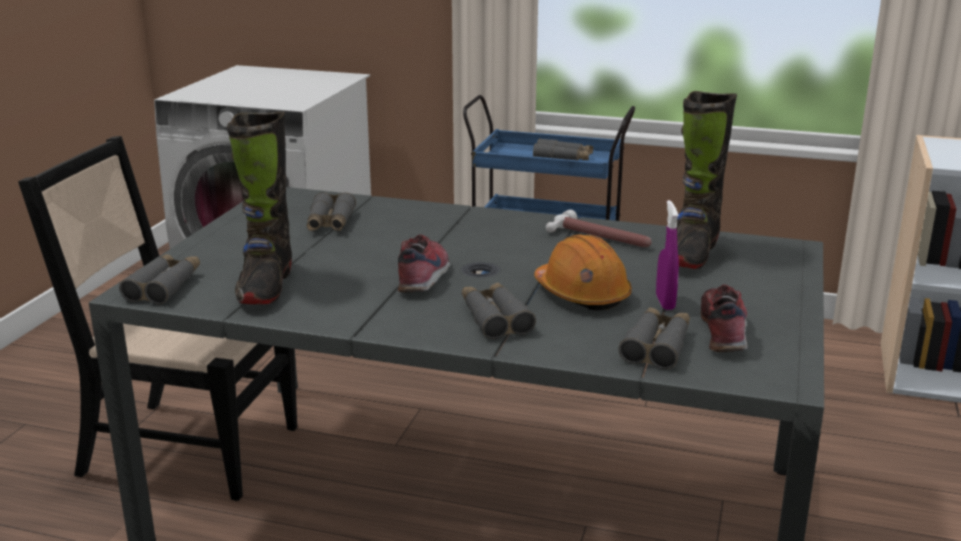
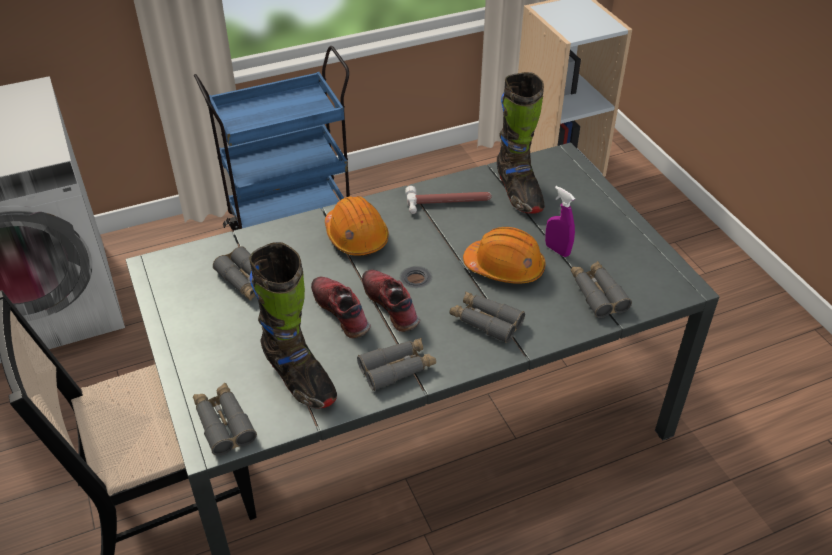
camera: 40 degrees left, 20 degrees up
grey binoculars [533,138,593,160] -> grey binoculars moved to [357,338,436,391]
shoe [701,285,748,352] -> shoe moved to [311,277,371,338]
none -> orange hard hat [325,196,389,256]

